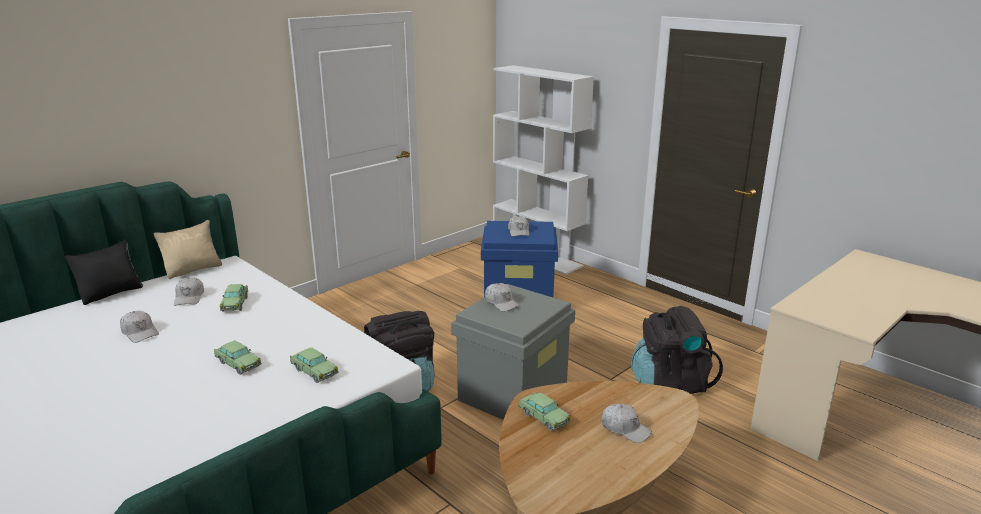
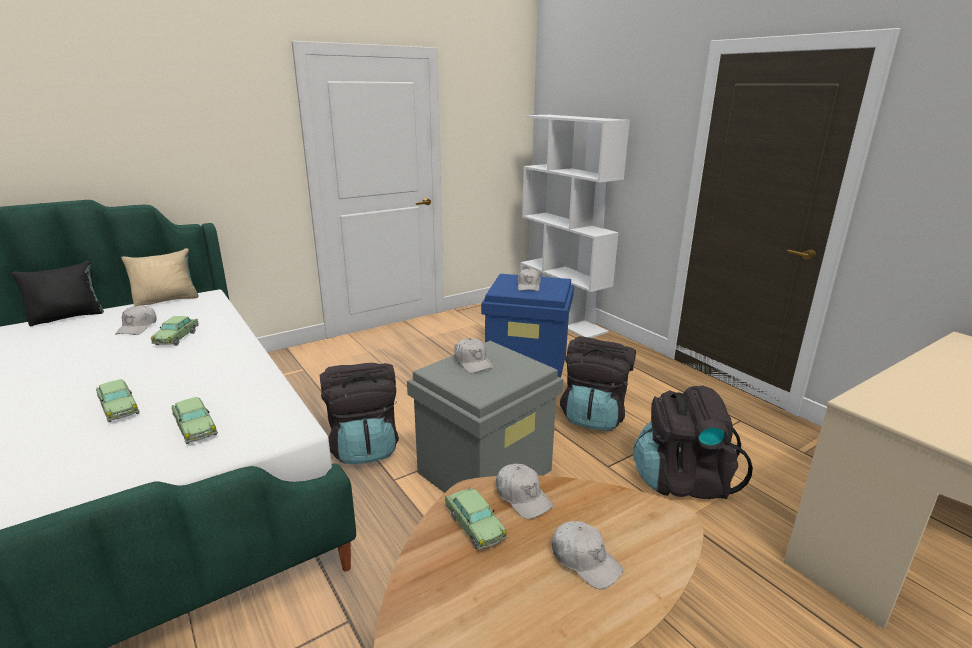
camera: 10 degrees right, 0 degrees up
white cap [120,311,159,343] -> white cap moved to [496,464,553,519]
none -> black backpack [560,336,636,431]

